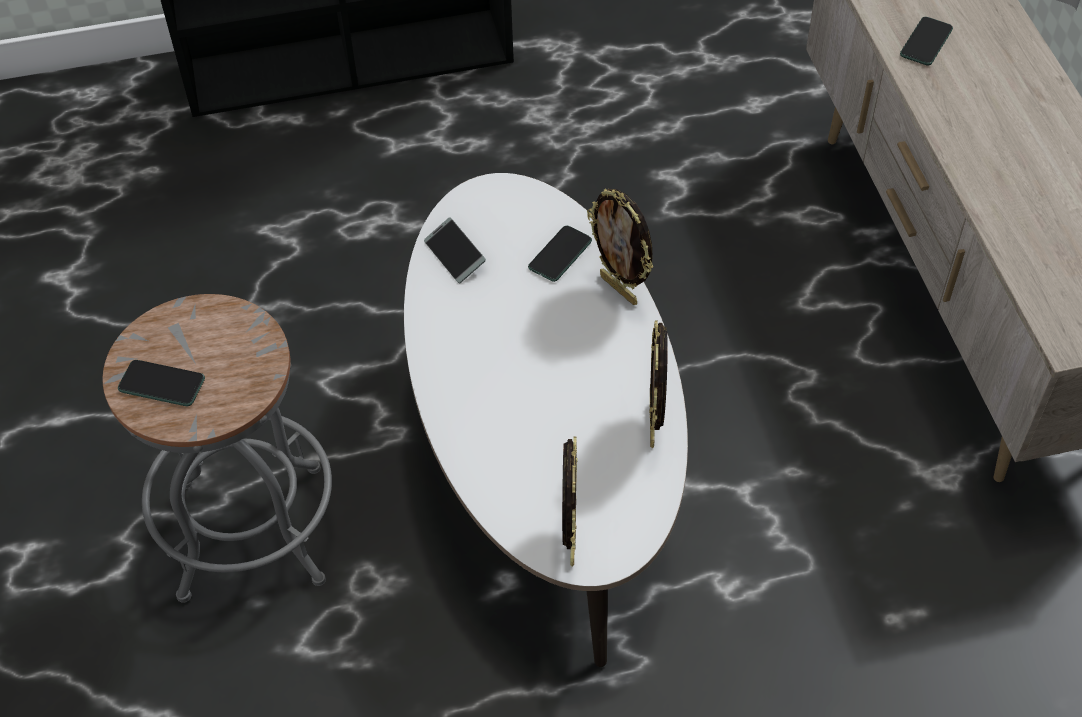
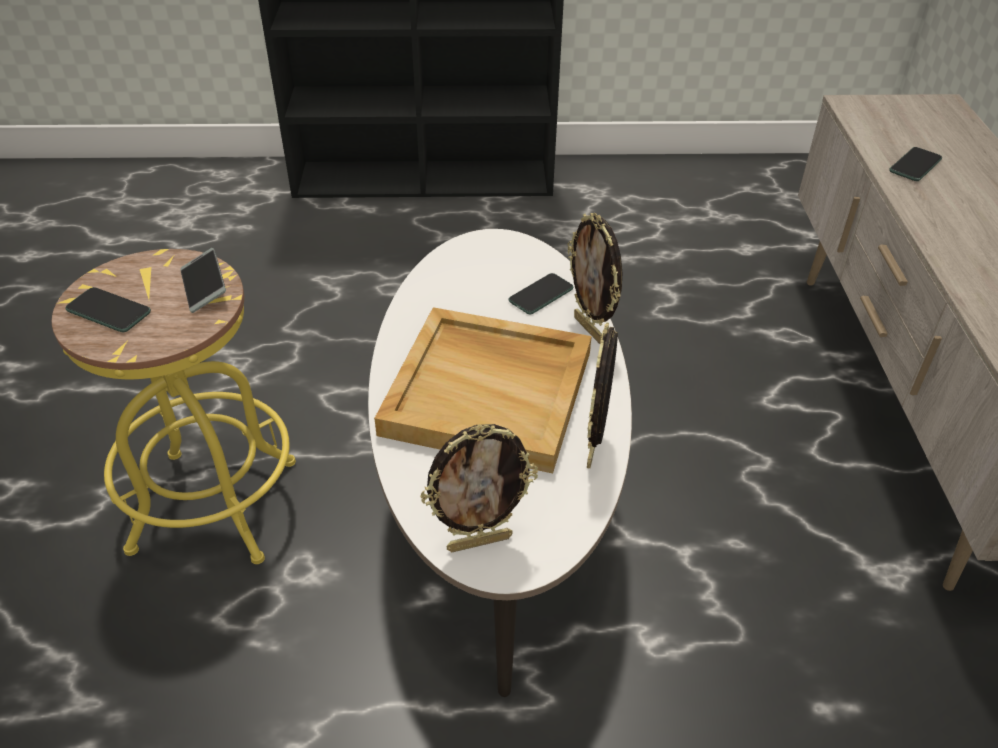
camera: 10 degrees right, 10 degrees down
grey stool [102,294,332,603] -> yellow stool [52,249,296,564]
phone [424,217,486,283] -> phone moved to [180,248,226,313]
picture frame [562,437,577,566] -> picture frame turned 60 degrees clockwise [420,424,538,552]
none -> beige tray [374,307,592,473]

